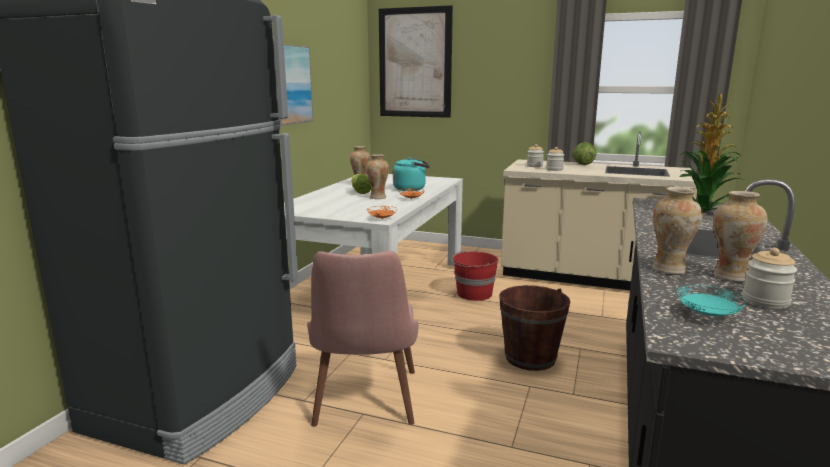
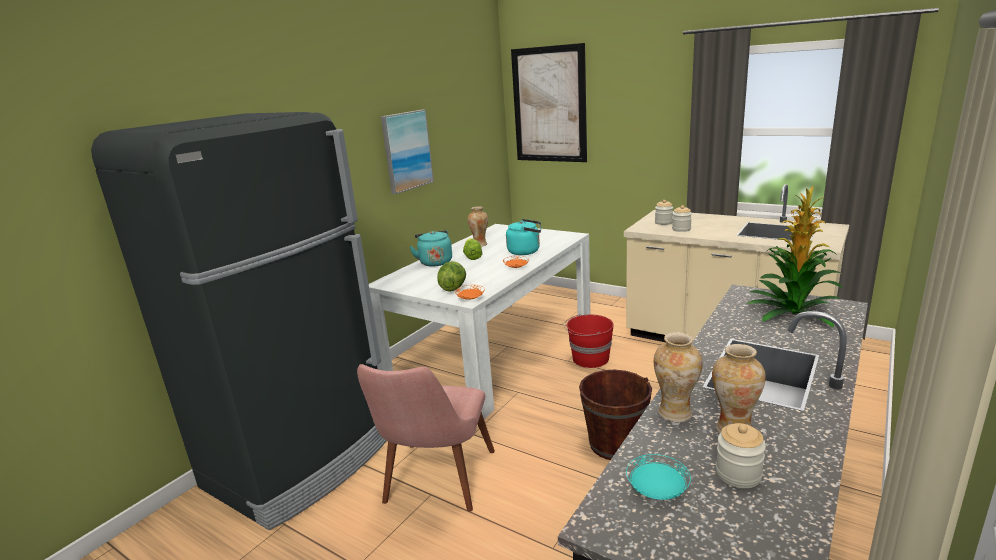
camera: 15 degrees right, 5 degrees up
vase [366,154,389,199] -> none
lettuce [573,142,596,165] -> lettuce moved to [437,261,466,292]
none -> turquoise kettle [409,230,452,267]

